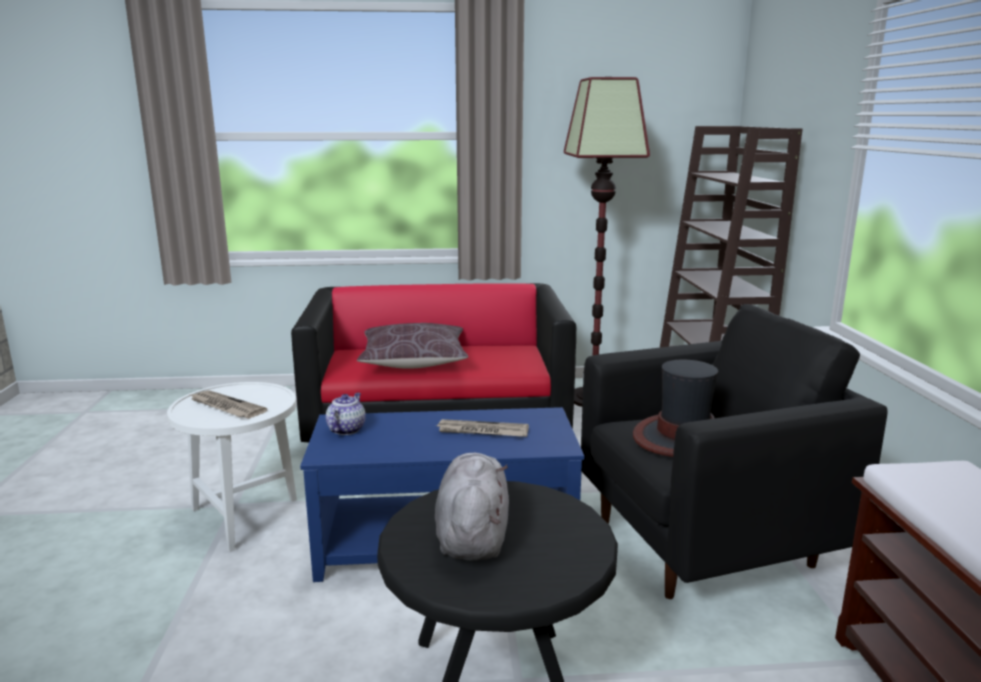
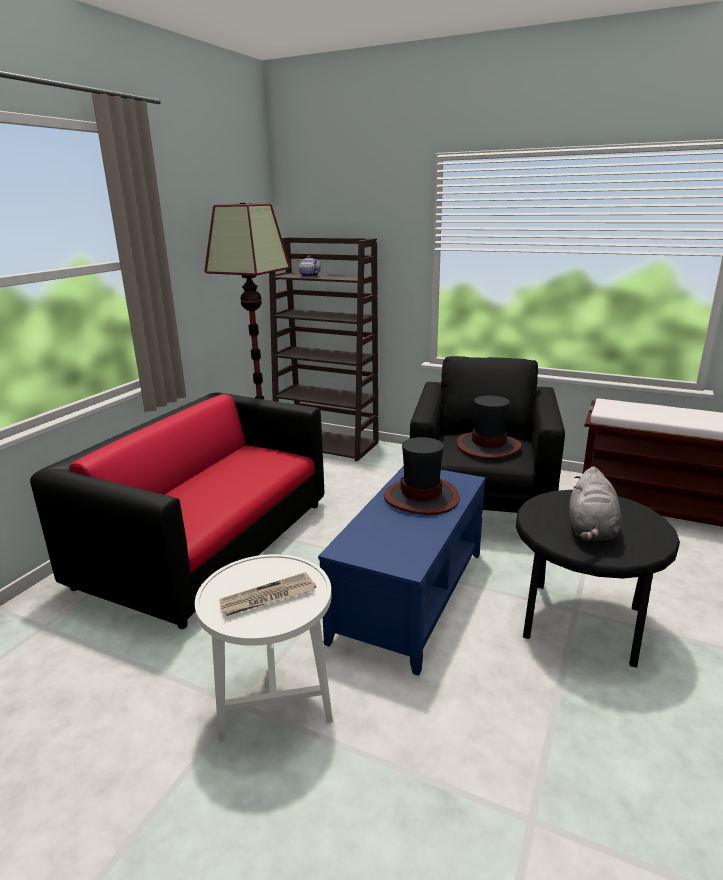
camera: 60 degrees left, 5 degrees up
teapot [326,393,366,435] -> teapot moved to [298,255,321,277]
brown pillow [357,323,468,369] -> none
grey plush toy [435,453,509,561] -> grey plush toy turned 105 degrees counterclockwise [569,467,622,541]
newspaper [437,419,529,437] -> hat [384,437,460,515]

